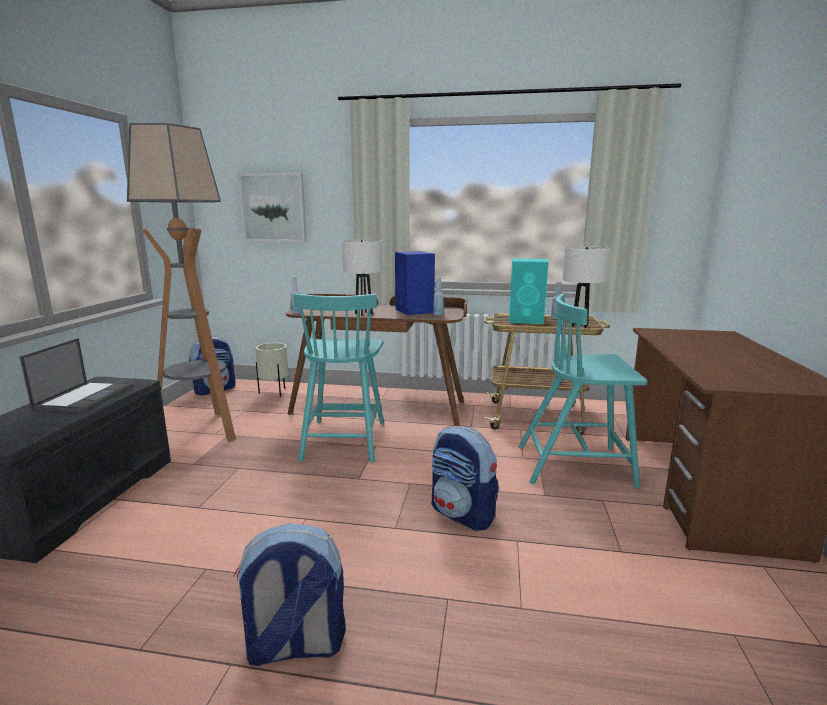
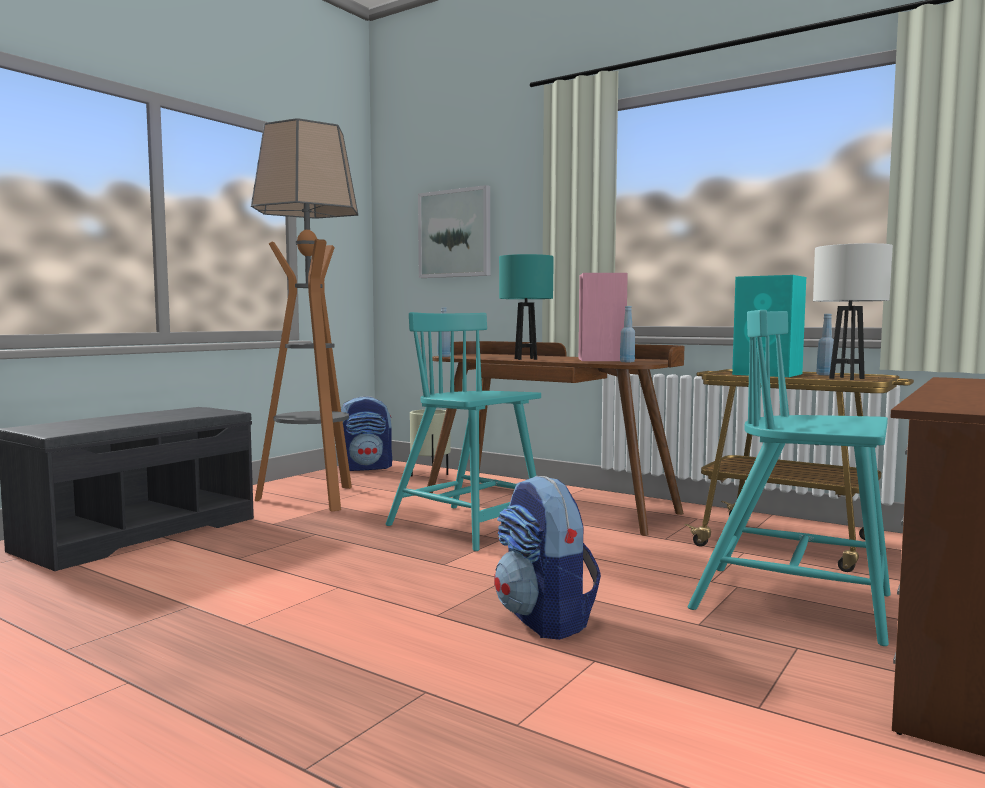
camera: 25 degrees right, 10 degrees down
laptop [20,338,134,412] -> none
backpack [233,523,346,666] -> none
turquoise chair [293,293,384,463] -> turquoise chair turned 105 degrees clockwise [386,312,541,551]
white table lamp [342,240,382,316] -> turquoise table lamp [499,254,554,360]
blue speaker [395,251,435,315] -> pink speaker [579,273,628,361]

